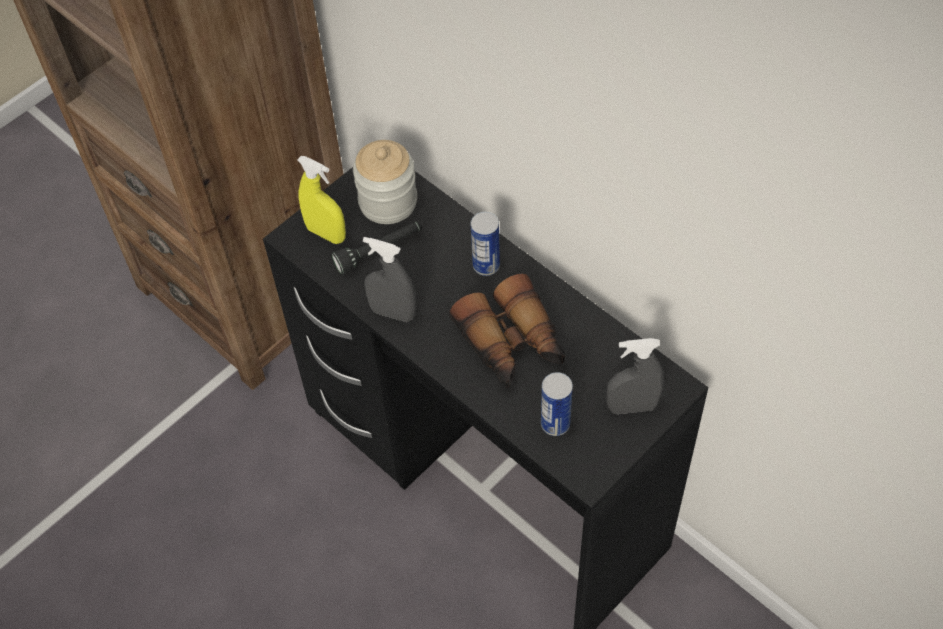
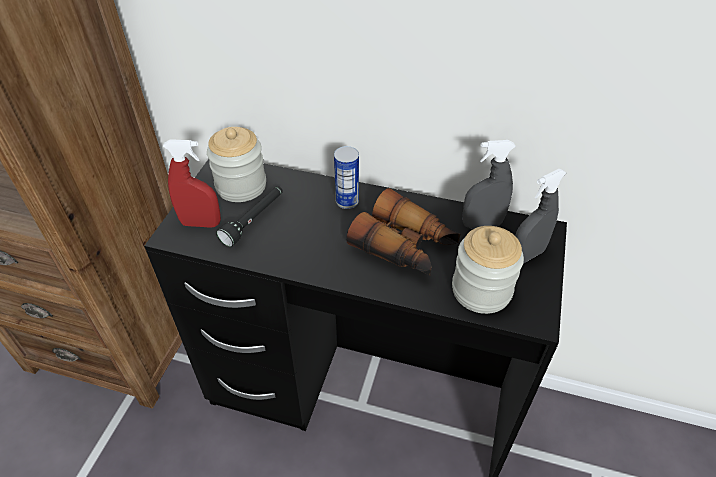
camera: 30 degrees left, 10 degrees down
yellow spray bottle [297,156,346,244] -> red spray bottle [163,139,221,228]
grey spray bottle [363,237,416,322] -> grey spray bottle moved to [462,140,516,228]
can [541,372,573,436] -> jar [452,226,524,314]

